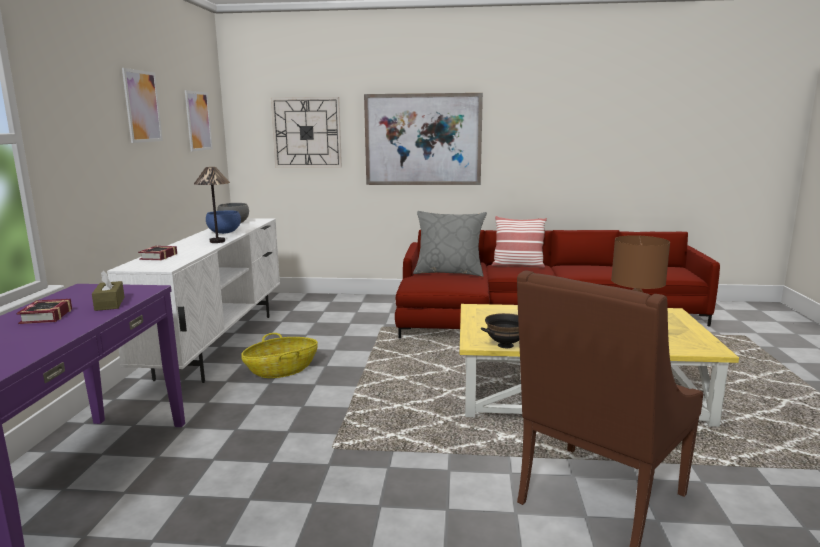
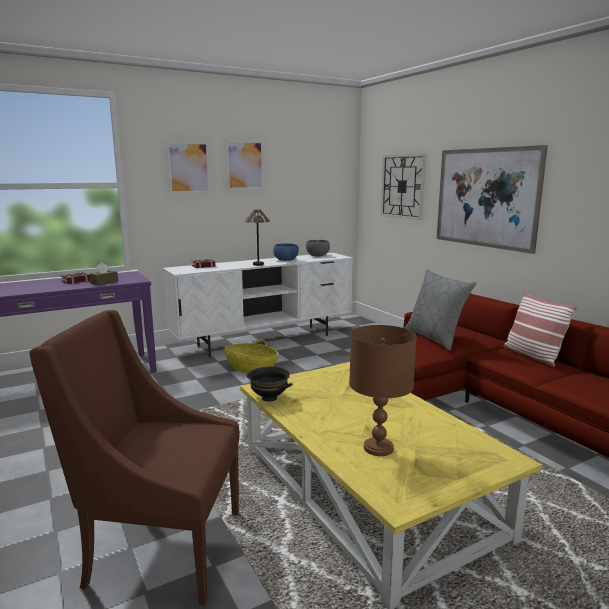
camera: 55 degrees right, 0 degrees up
picture [185,90,213,151] -> picture moved to [166,141,211,194]

